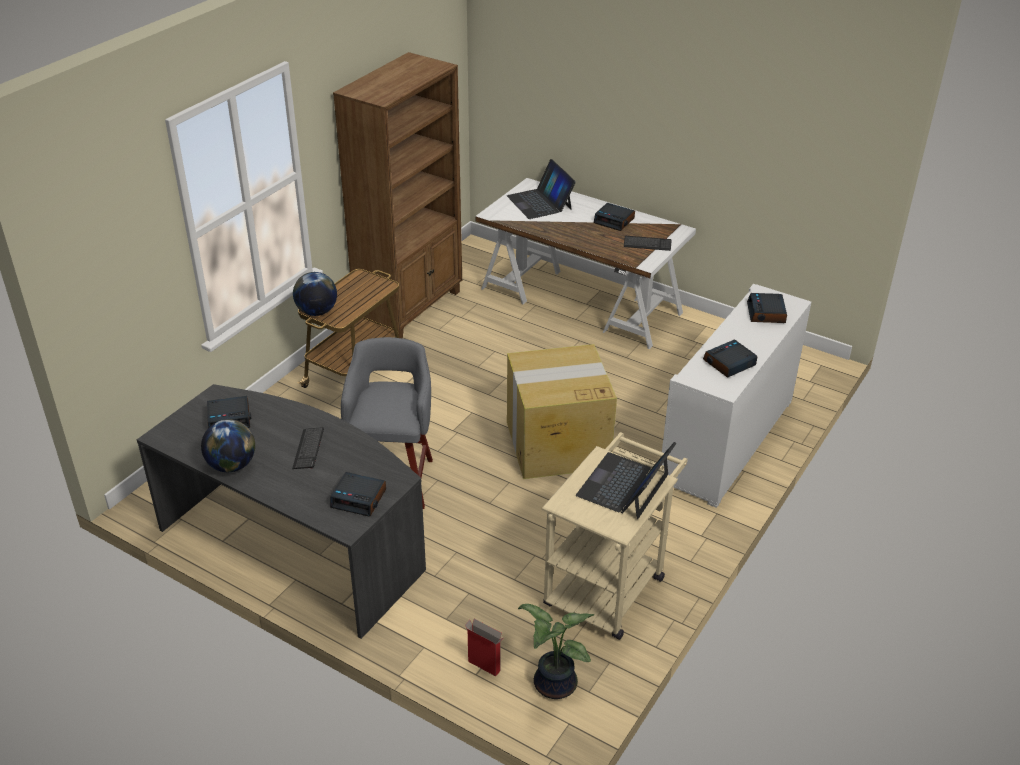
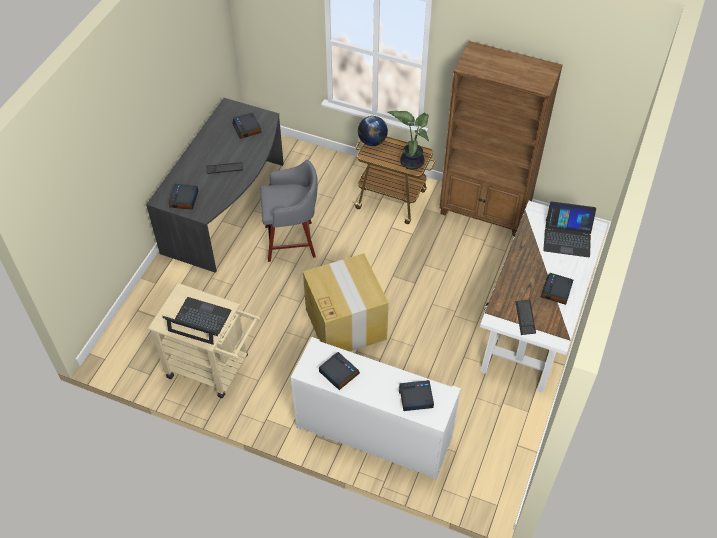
camera: 80 degrees right, 15 degrees up
globe [201,419,255,472] -> none
cardboard box [465,619,504,676] -> none
laptop [507,159,576,219] -> laptop turned 135 degrees counterclockwise [543,201,596,257]
potted plant [518,604,594,699] -> potted plant moved to [387,111,429,170]

